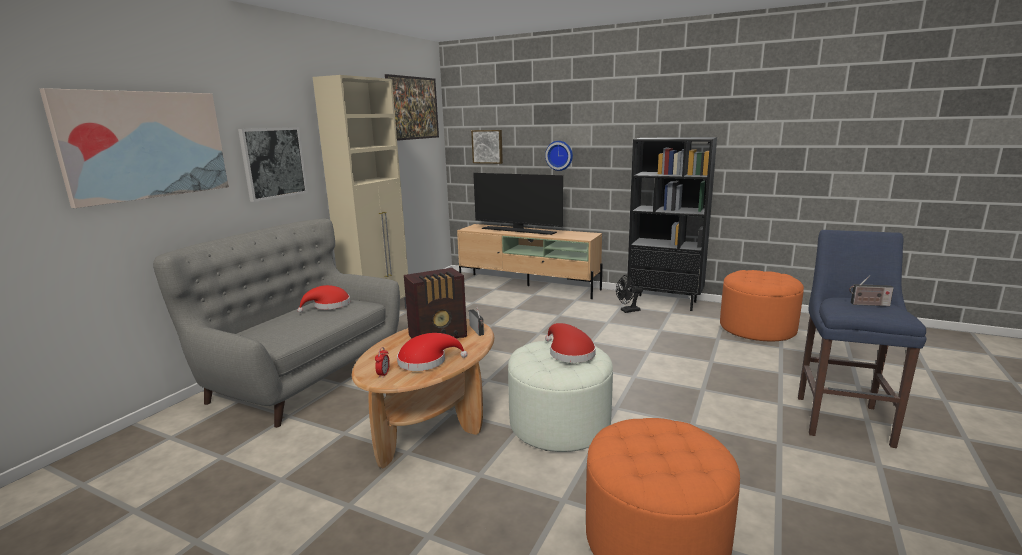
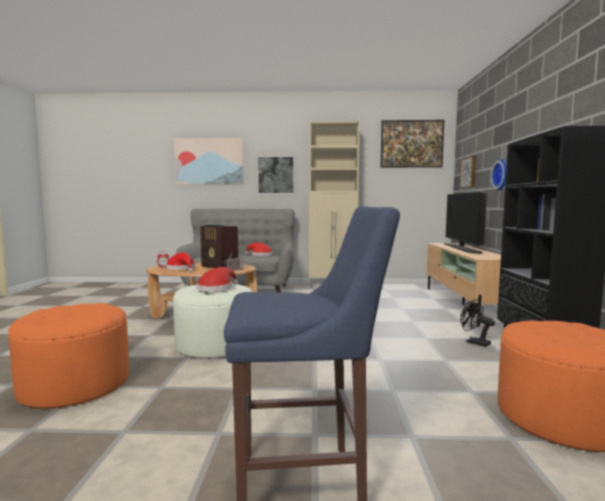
camera: 65 degrees right, 10 degrees down
radio [849,275,894,306] -> none

